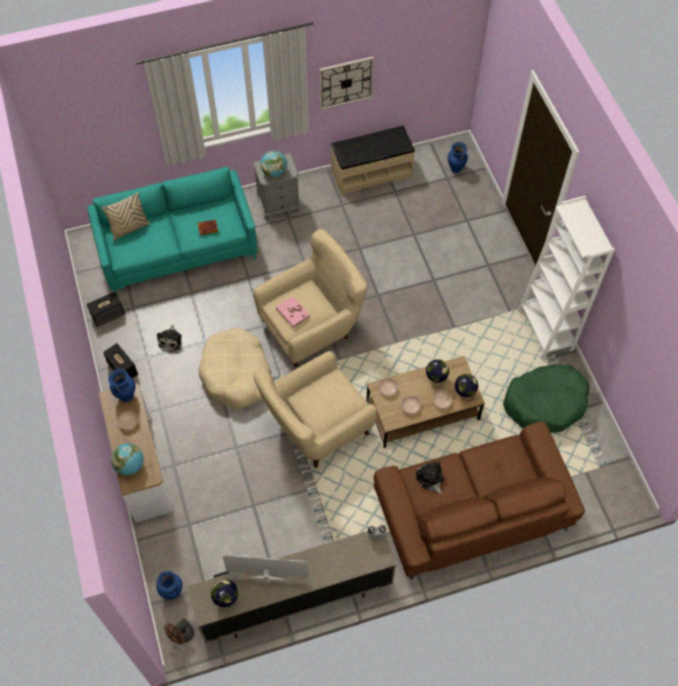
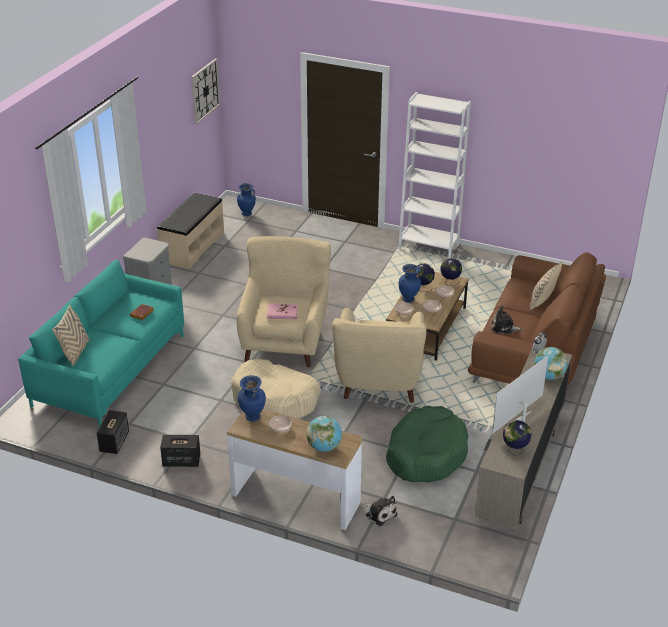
camera: 50 degrees left, 25 degrees down
blue vase [156,571,182,599] -> blue vase moved to [399,264,421,303]
plush toy [157,325,182,350] -> plush toy moved to [364,496,398,526]
brown fan [164,619,194,644] -> none
globe [260,150,287,178] -> globe moved to [534,347,568,380]
wall clock [319,56,374,110] -> wall clock moved to [191,59,220,124]
green dog bed [503,365,589,433] -> green dog bed moved to [386,406,468,482]
none -> beige pillow [530,262,563,310]

